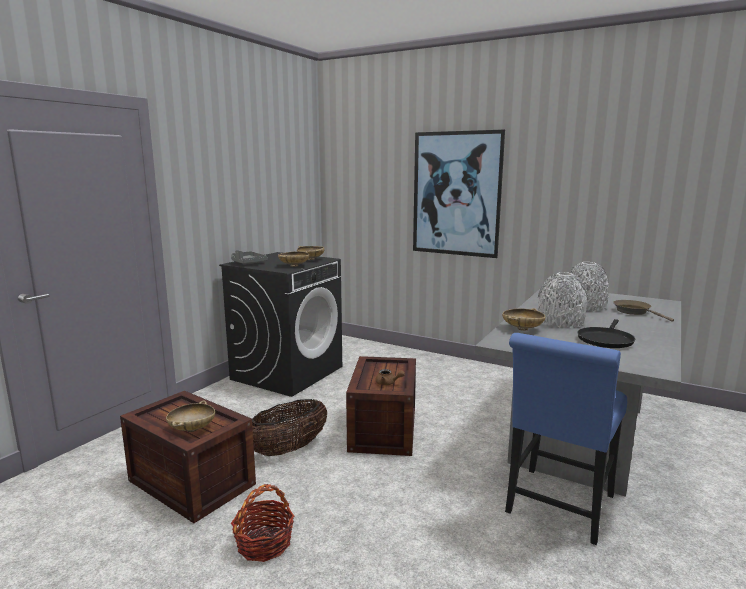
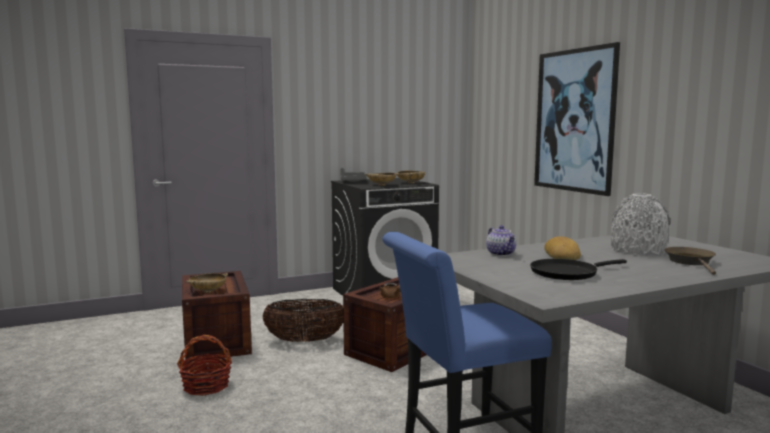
camera: 35 degrees right, 5 degrees down
beige bowl [502,308,545,331] -> teapot [486,225,516,256]
grey vase [538,272,588,328] -> bread [544,237,581,260]

